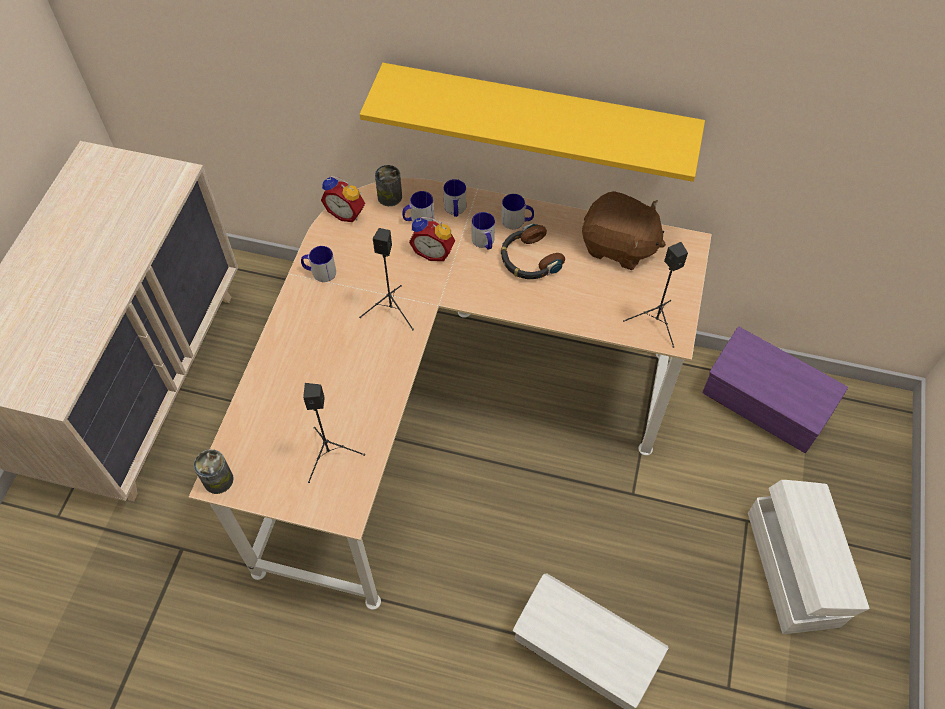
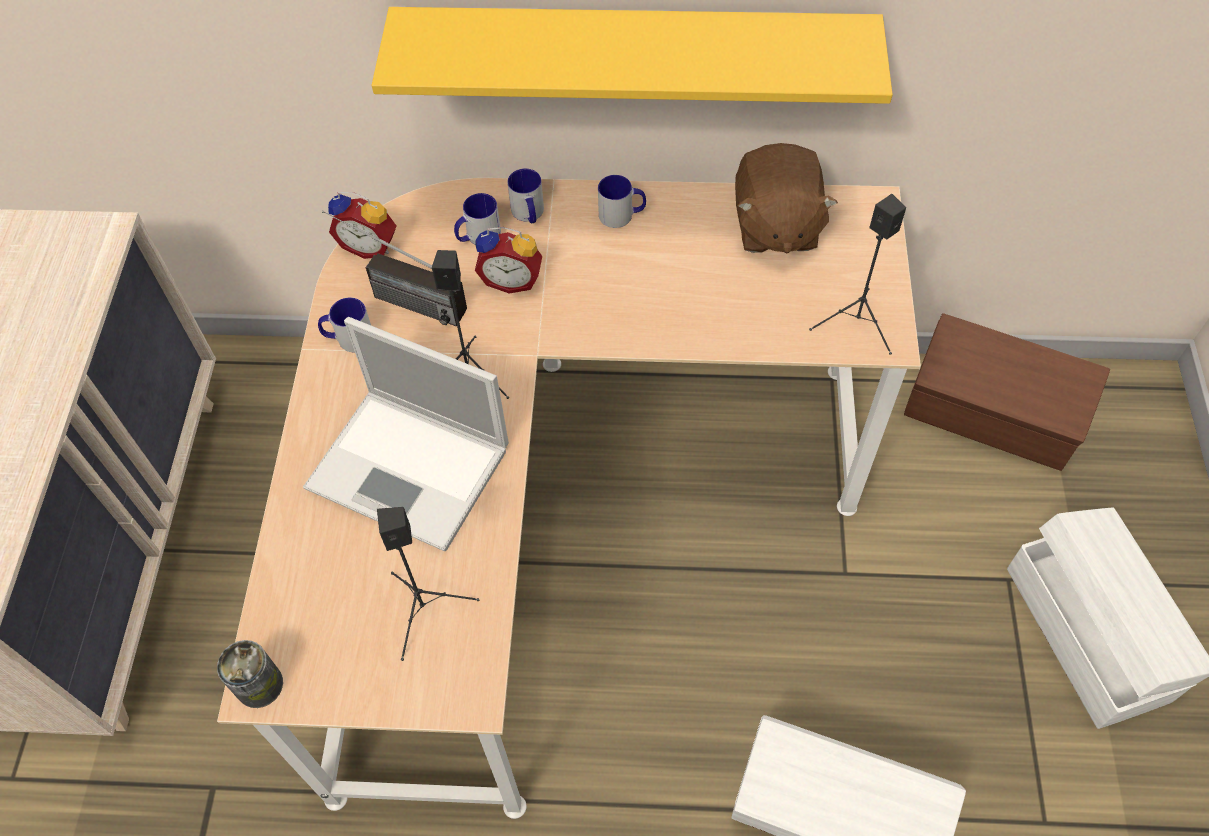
camera: 10 degrees left, 0 degrees up
can [375,165,402,206] -> none
mug [472,212,495,249] -> none
headphones [501,223,565,279] -> none
brown plush toy [582,191,666,270] -> brown plush toy turned 75 degrees clockwise [735,143,838,253]
purple storage box [702,326,848,453] -> brown storage box [904,313,1110,471]
none -> laptop [303,317,509,551]
none -> radio [322,211,467,326]

